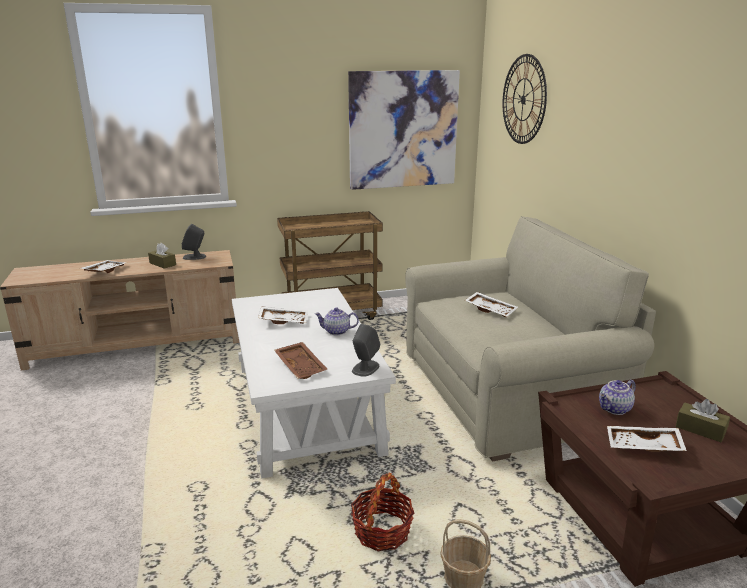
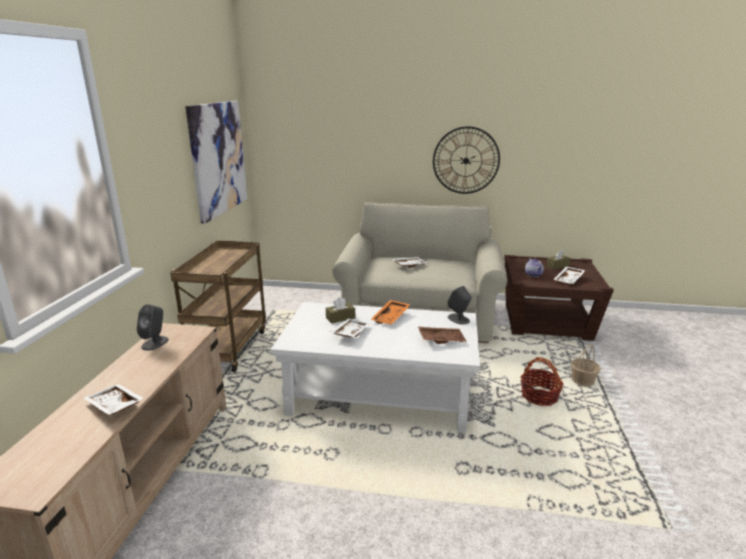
camera: 65 degrees left, 0 degrees up
brown tissue box [148,243,176,269] -> brown tissue box moved to [326,297,355,324]
teapot [315,307,359,335] -> orange tray [370,300,410,324]
wall clock [503,54,547,144] -> wall clock moved to [433,126,500,194]

